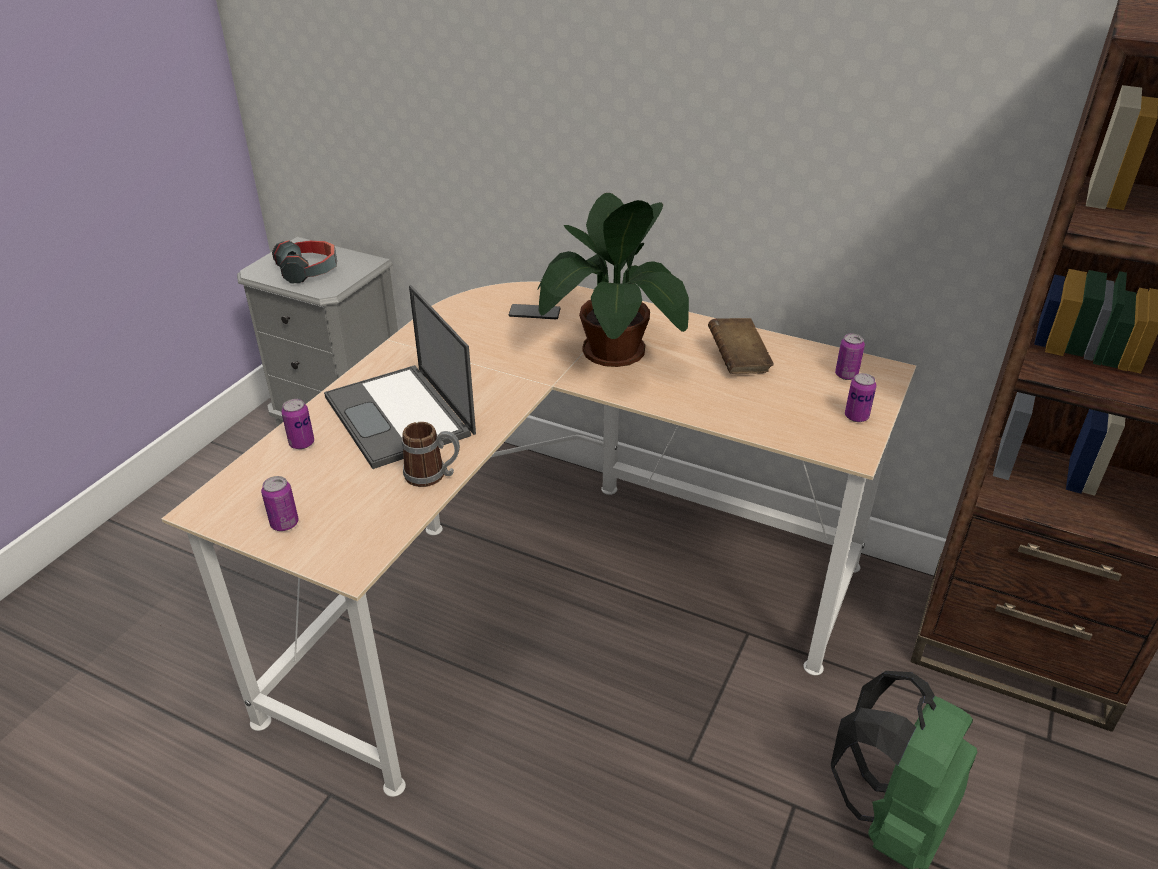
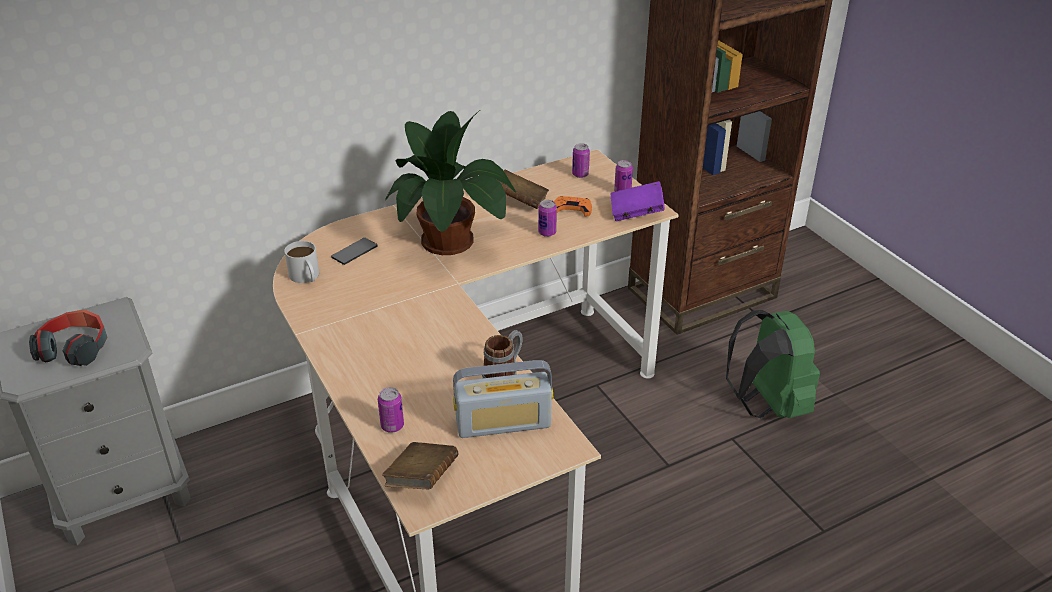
camera: 55 degrees left, 0 degrees up
can [261,476,299,531] -> can moved to [538,200,557,237]
laptop [324,285,476,469] -> none
none -> white mug [285,241,319,283]
none -> brown book [382,442,458,489]
none -> radio [453,360,553,438]
none -> orange game controller [554,196,592,217]
none -> purple book [611,181,665,221]

